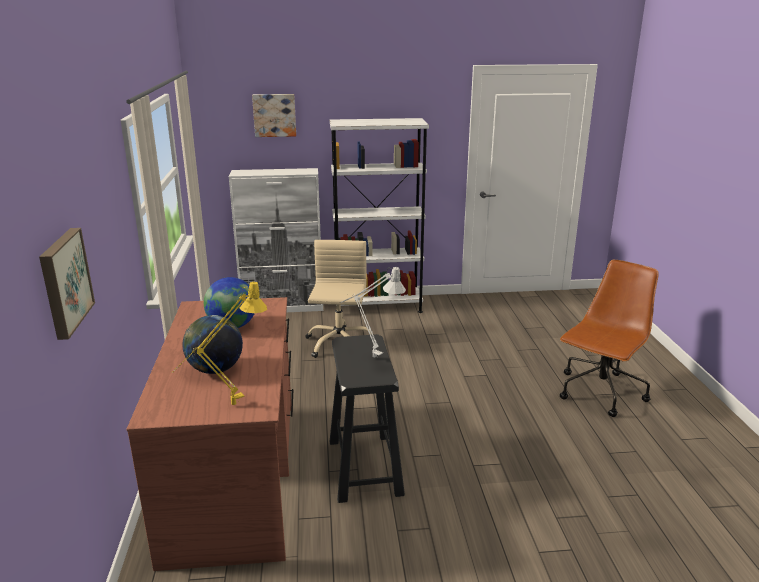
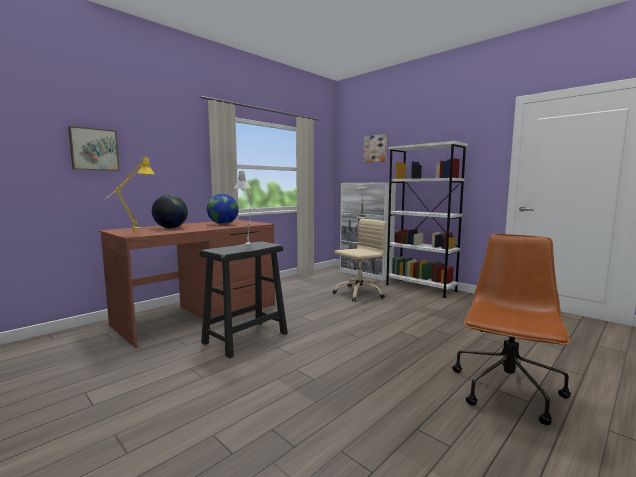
camera: 50 degrees right, 15 degrees down
brown office chair [560,260,659,417] -> brown office chair turned 60 degrees counterclockwise [452,234,571,425]

